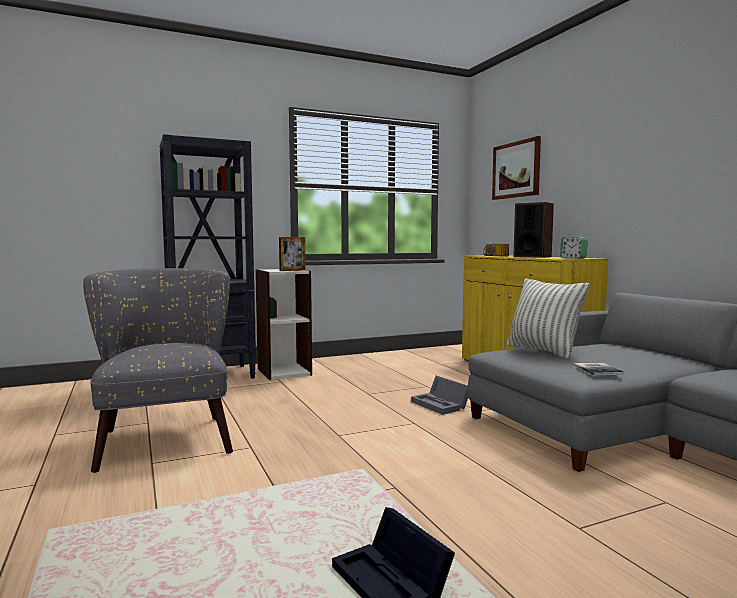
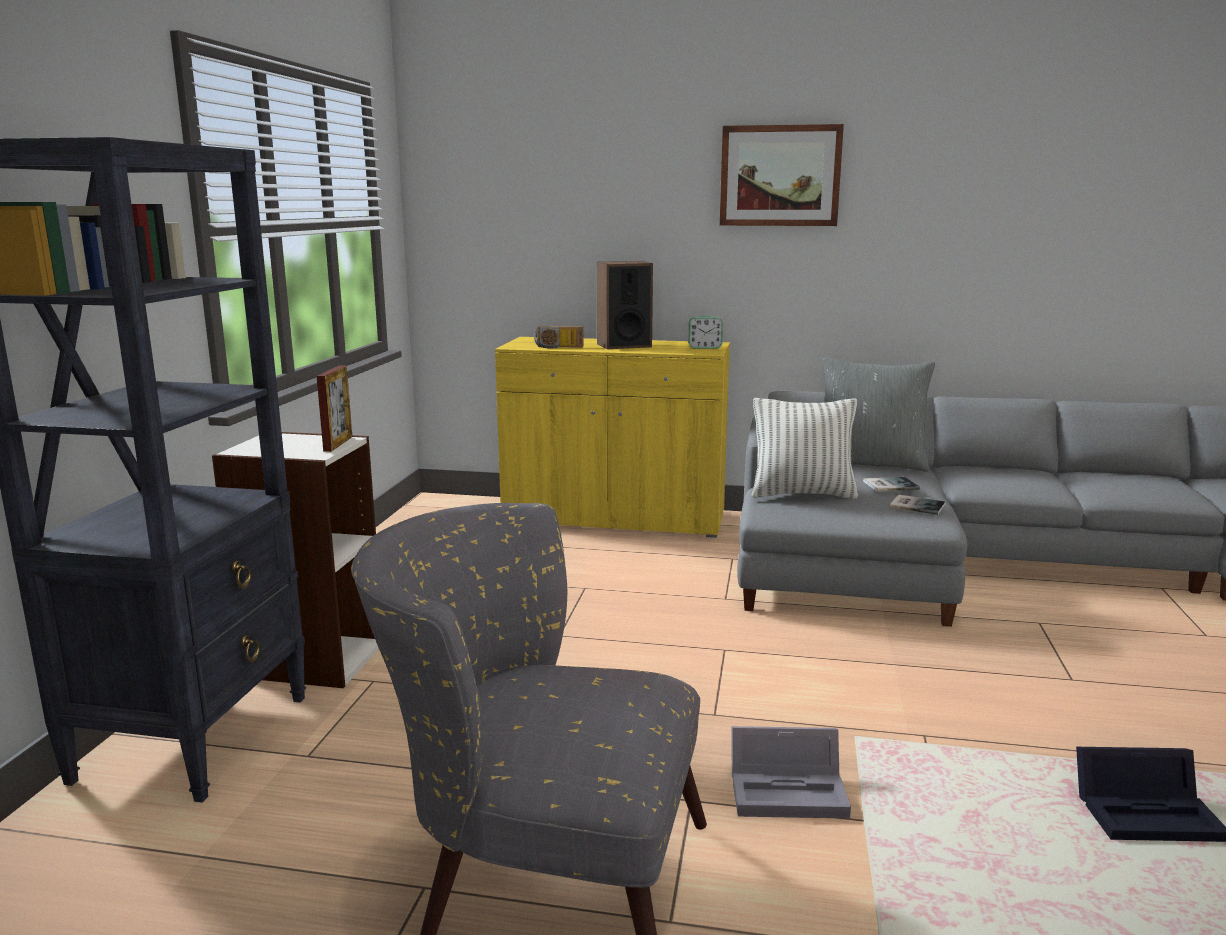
camera: 55 degrees left, 10 degrees up
grey storage box [411,376,468,415] -> grey storage box moved to [731,726,851,819]
picture [492,136,541,200] -> picture moved to [720,124,844,226]
none -> grey pillow [823,357,935,472]
none -> book [863,477,920,492]

